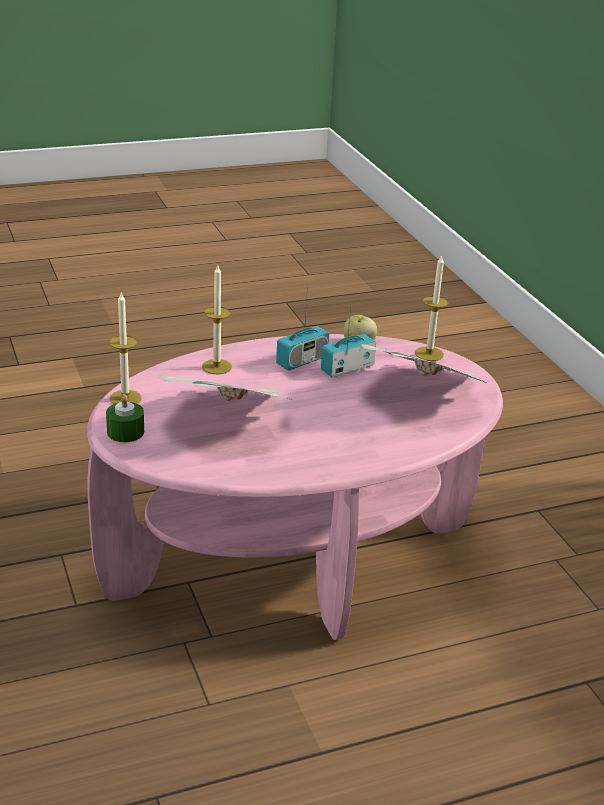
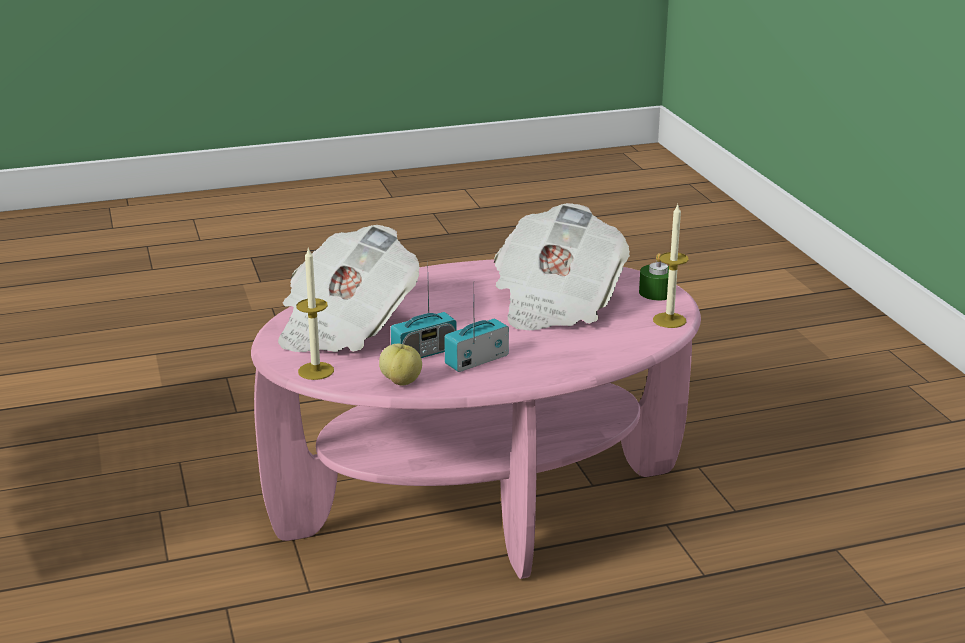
camera: 175 degrees left, 5 degrees down
candle [202,265,232,374] -> none

